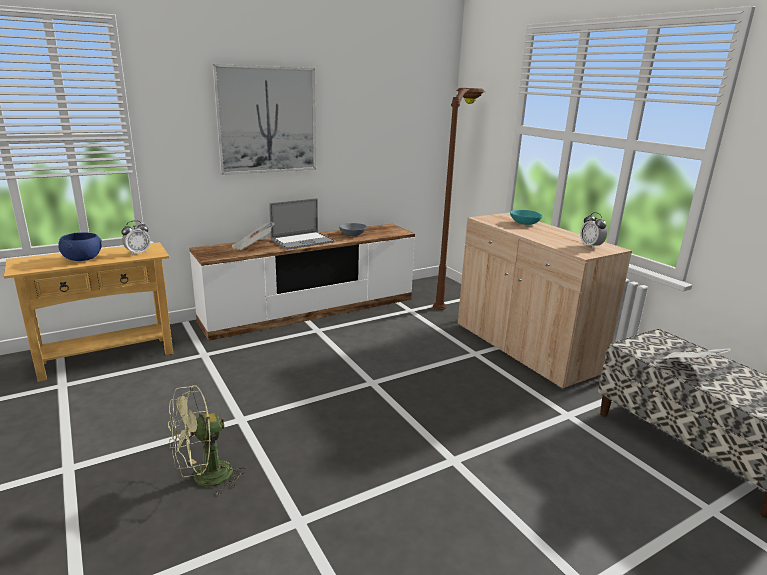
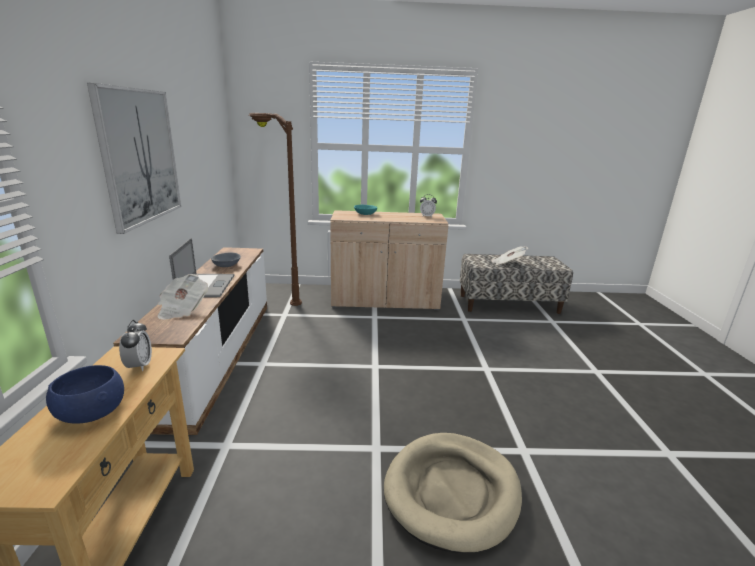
camera: 60 degrees left, 0 degrees up
green fan [168,385,246,496] -> beige dog bed [384,433,522,554]

